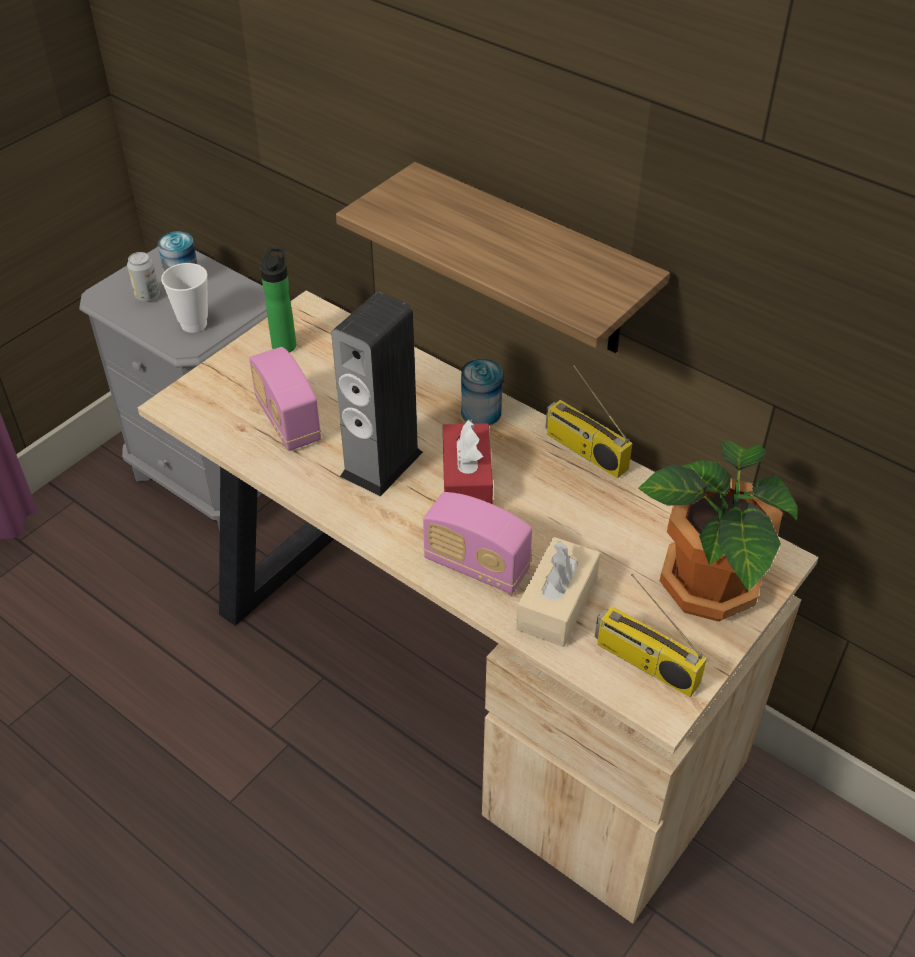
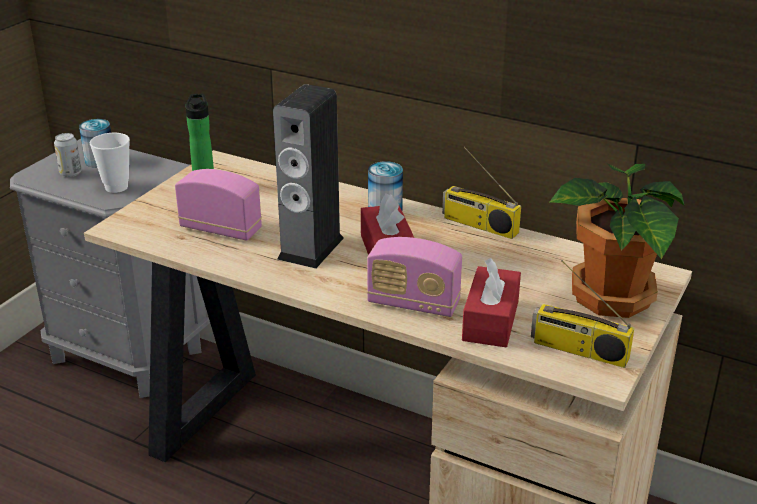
camera: 10 degrees left, 15 degrees down
radio [249,347,321,451] -> radio turned 150 degrees clockwise [175,169,262,241]
shelf [336,162,670,353] -> none
beige tissue box [516,537,601,647] -> red tissue box [462,258,521,347]

